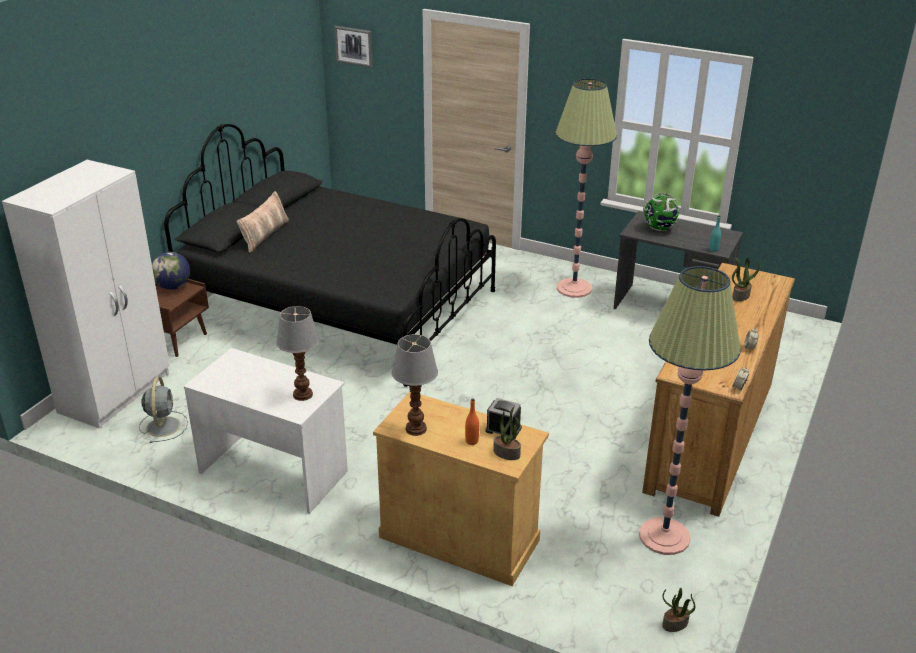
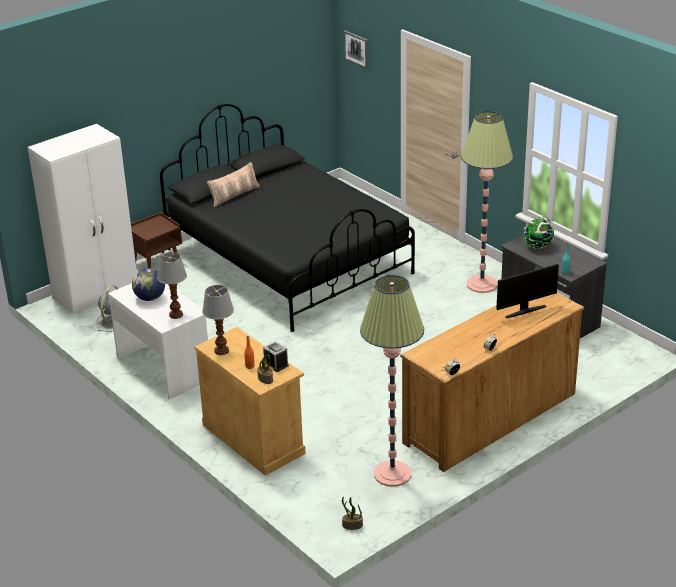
camera: 25 degrees right, 0 degrees up
globe [152,252,190,290] -> globe moved to [132,268,165,301]
potted plant [732,258,759,301] -> monitor [496,264,559,318]

